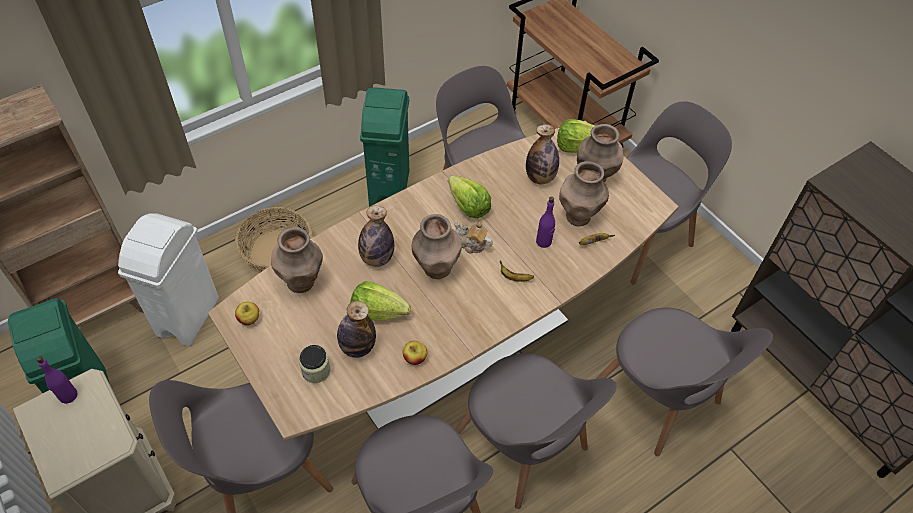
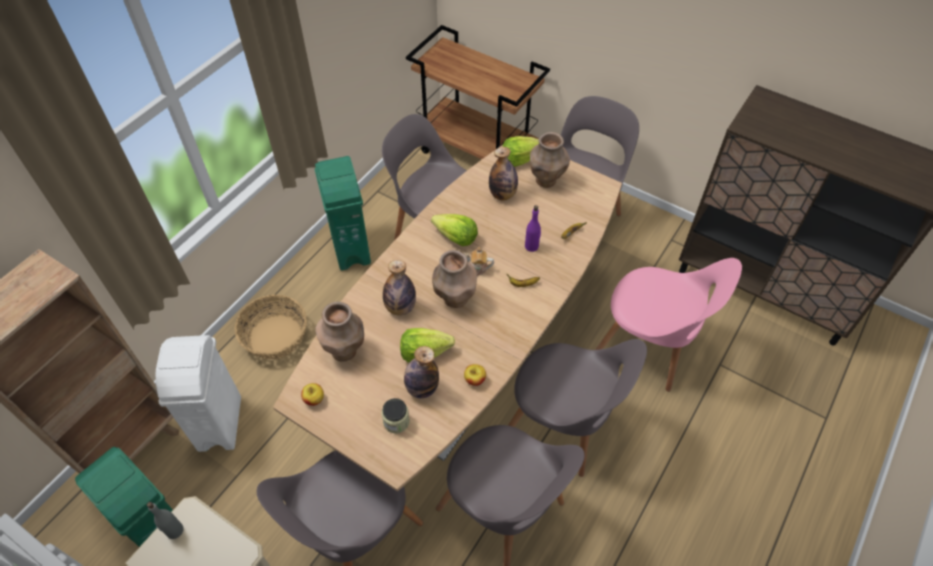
camera: 20 degrees left, 0 degrees up
purple bottle [36,356,78,404] -> grey bottle [147,502,184,539]
brown vase [559,161,609,226] -> none
grey chair [596,308,773,456] -> pink chair [595,258,742,392]

